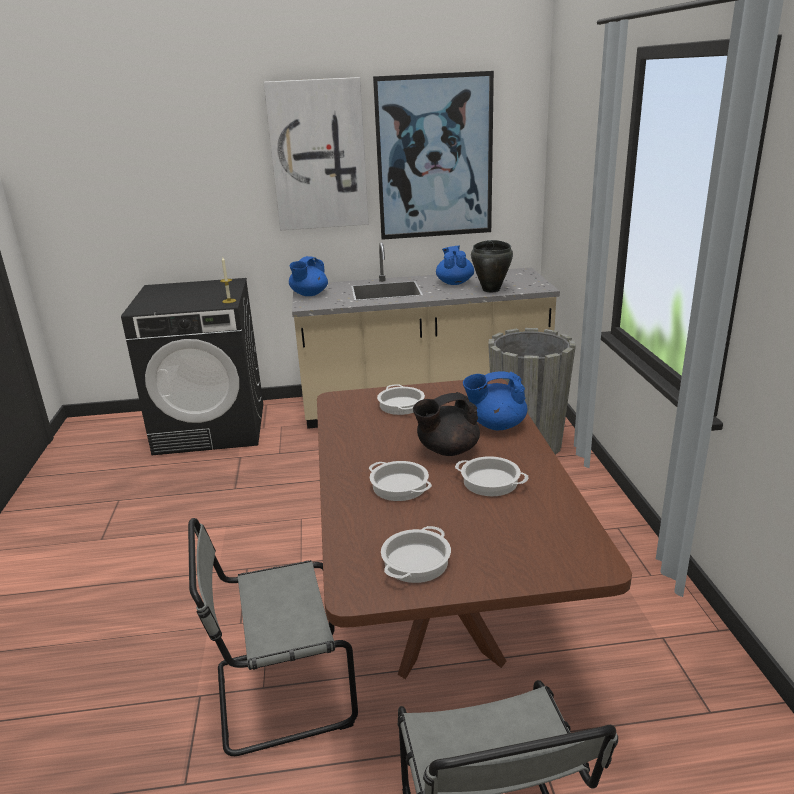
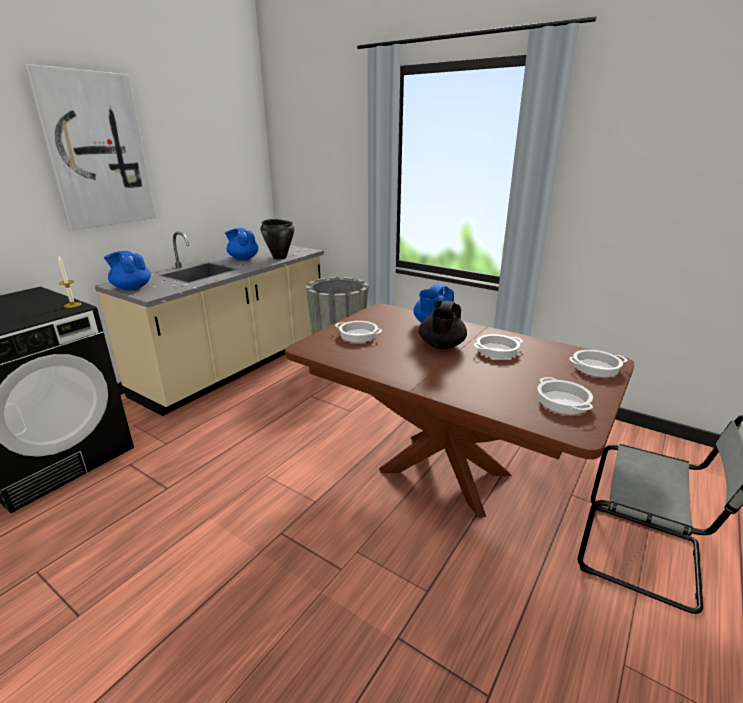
camera: 50 degrees left, 0 degrees up
grey chair [188,518,358,756] -> none
blue teapot [289,256,328,296] -> blue teapot turned 135 degrees clockwise [104,251,151,291]
cooking pot [369,461,432,501] -> cooking pot moved to [569,350,628,377]
picture [373,71,494,240] -> none

